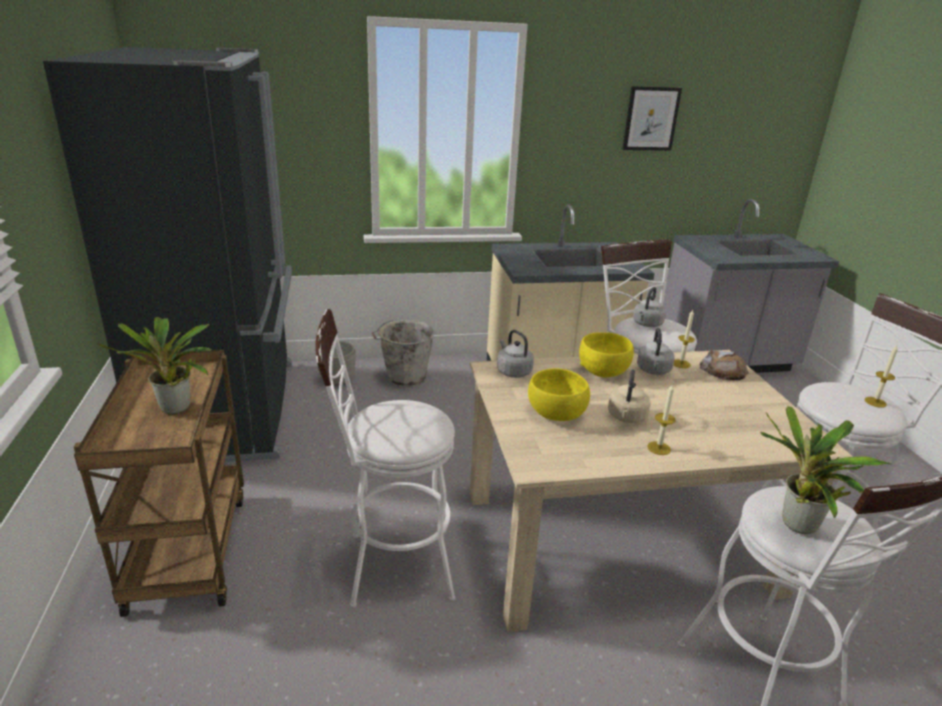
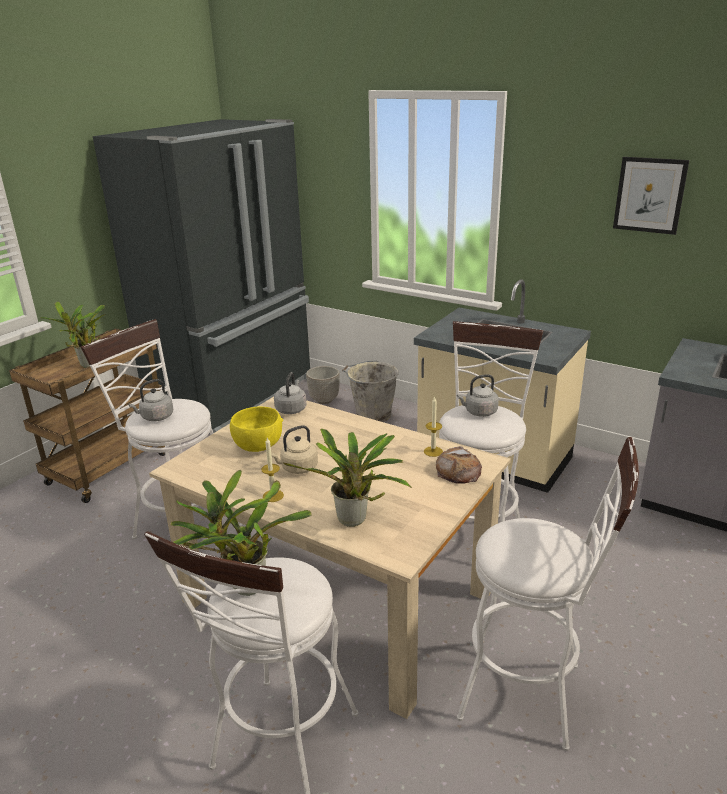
camera: 45 degrees right, 0 degrees up
yellow bowl [579,332,634,378] -> none
grey kettle [637,328,675,375] -> grey kettle moved to [128,379,173,421]
candle [864,345,898,408] -> none
none -> potted plant [283,428,412,527]

